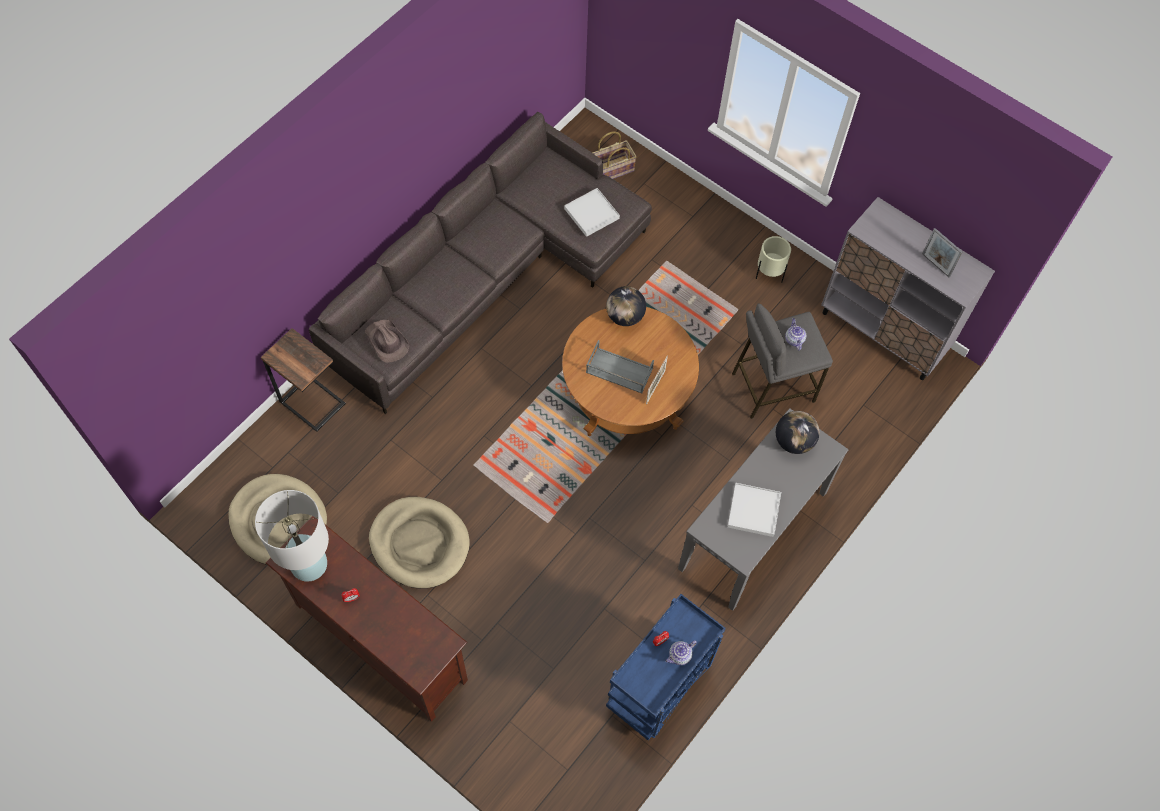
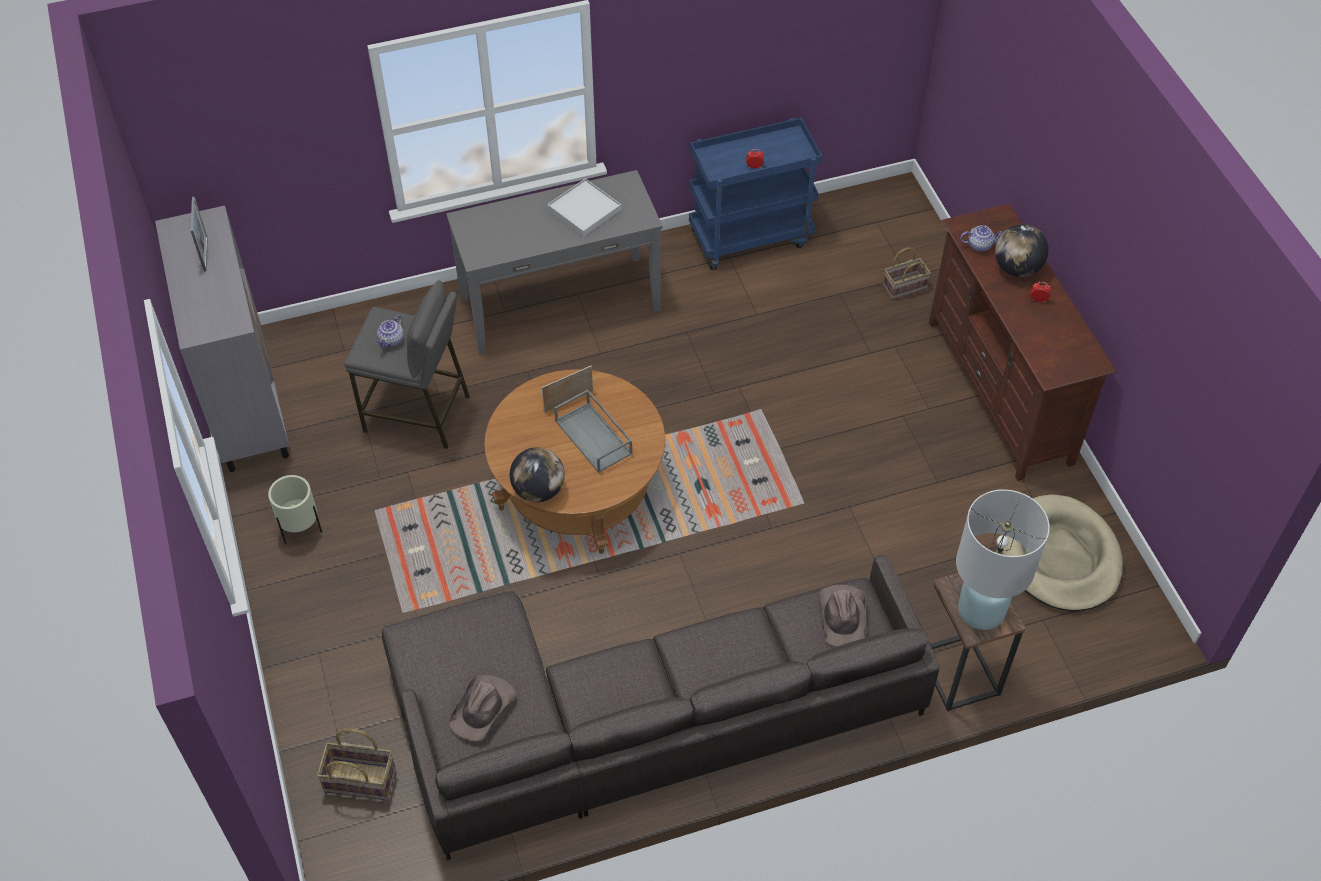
camera: 145 degrees left, 10 degrees down
white table lamp [255,490,329,582] -> white table lamp moved to [956,489,1050,630]
beige dog bed [369,497,470,588] -> none
white tray [564,188,620,237] -> none
teapot [665,641,697,665] -> teapot moved to [960,225,1004,252]
globe [776,411,820,454] -> globe moved to [995,224,1049,277]
none -> brown hat [449,675,516,742]
none -> basket [883,247,931,299]

